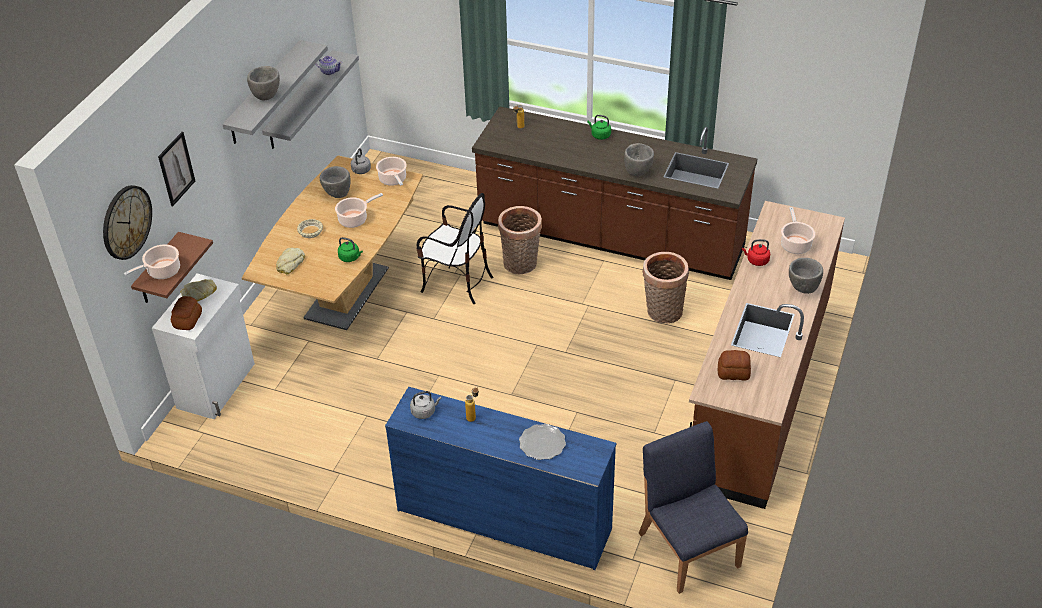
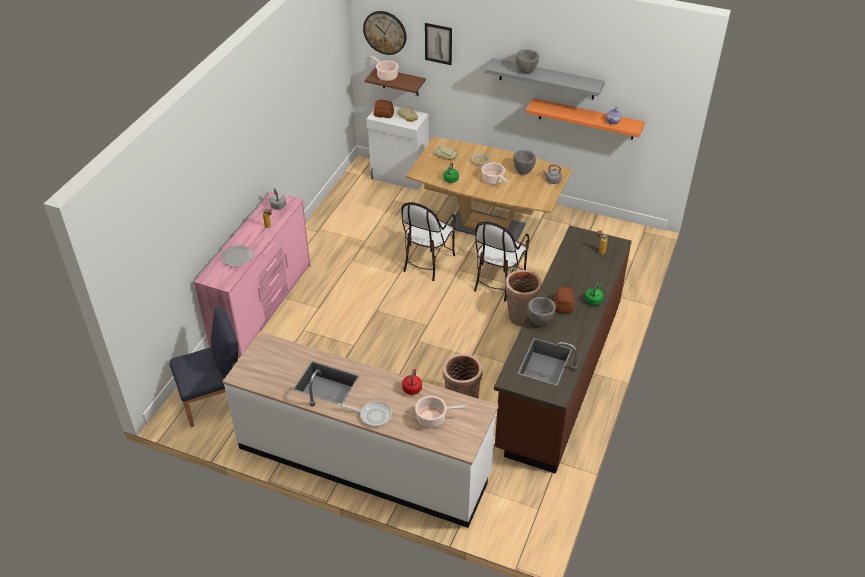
camera: 90 degrees right, 0 degrees up
grey shelf [262,50,359,149] -> orange shelf [526,98,645,140]
cooking pot [376,157,407,186] -> none
blue dresser [385,387,617,570] -> pink dresser [194,191,310,358]
brown counter [689,201,845,509] -> white counter [222,332,499,528]
bread [718,350,751,381] -> bread moved to [554,286,574,314]
grey bowl [789,258,823,294] -> frying pan [338,401,392,427]
none -> chair [401,202,456,281]

